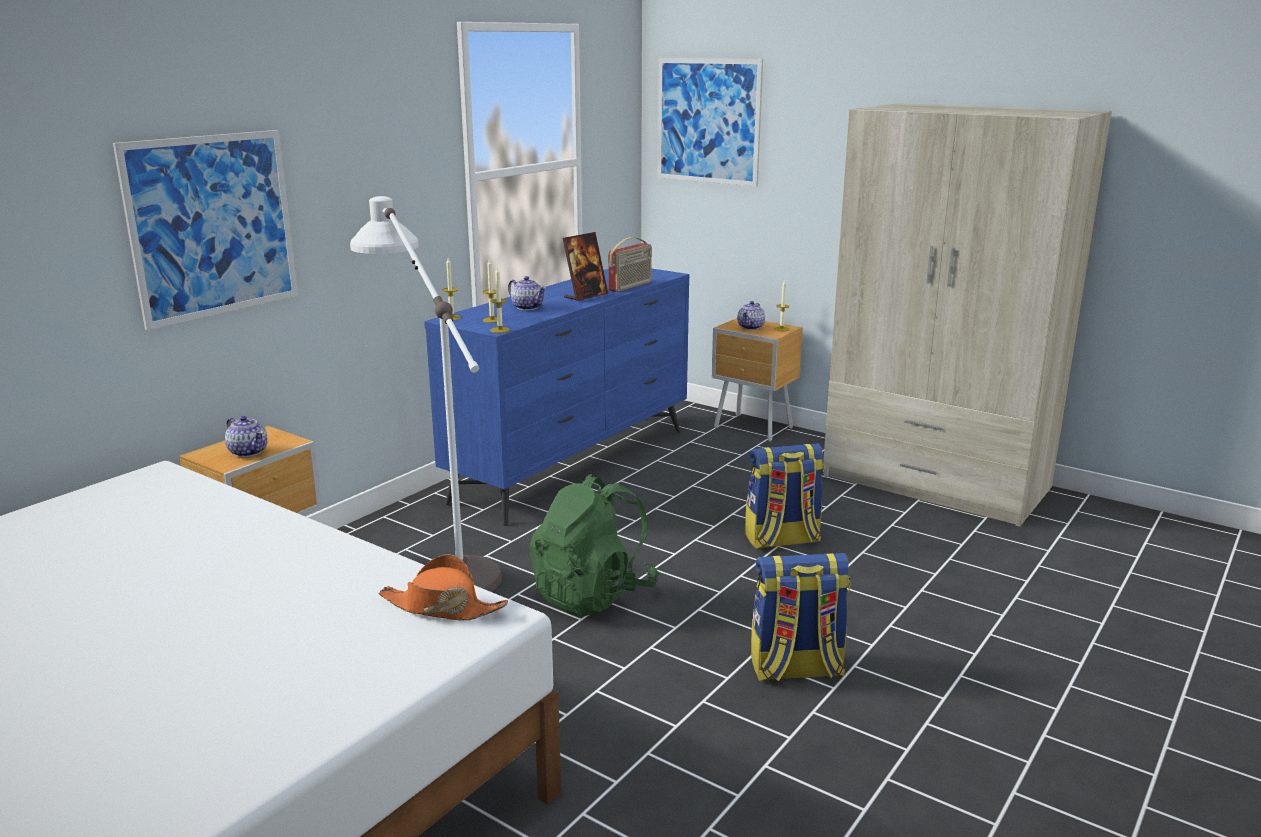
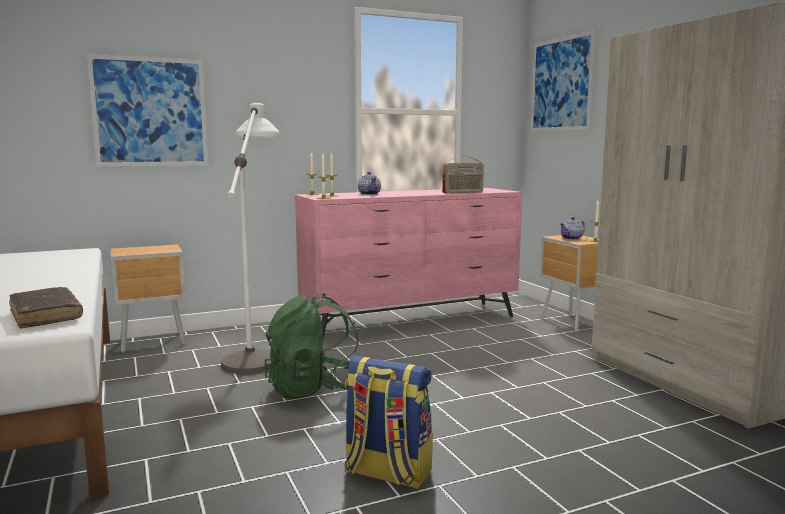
camera: 30 degrees right, 10 degrees down
teapot [225,416,268,457] -> none
orange hat [378,554,508,620] -> brown book [9,287,83,328]
blue dresser [424,268,689,526] -> pink dresser [294,188,522,338]
picture frame [563,232,608,301] -> none
backpack [745,443,824,549] -> none

